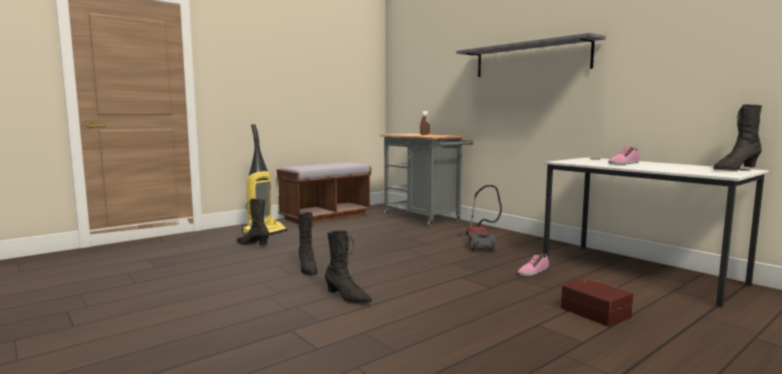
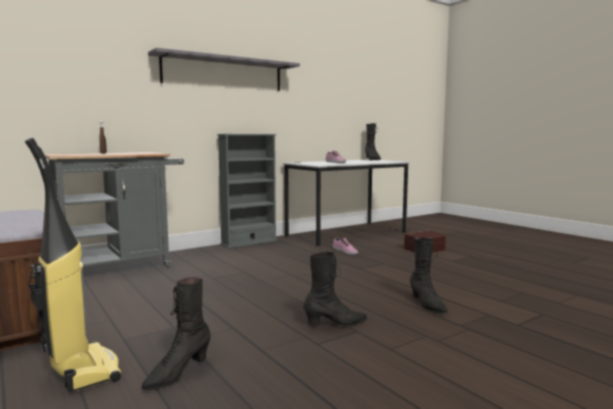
camera: 85 degrees left, 0 degrees up
black boot [325,231,372,304] -> black boot turned 120 degrees clockwise [410,237,448,314]
vacuum cleaner [457,185,502,251] -> none
none -> grey bookcase [217,134,277,248]

